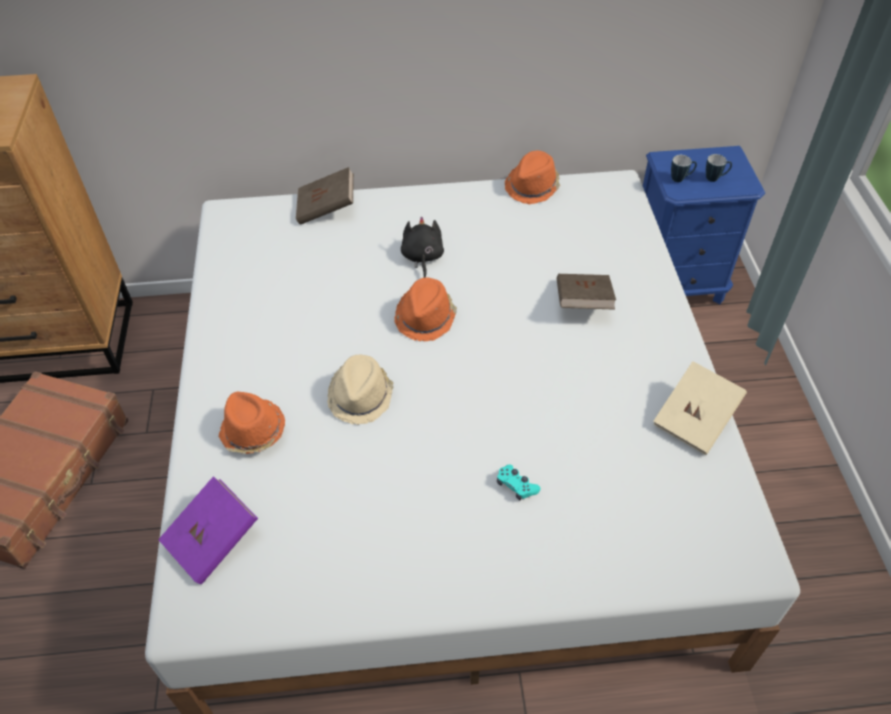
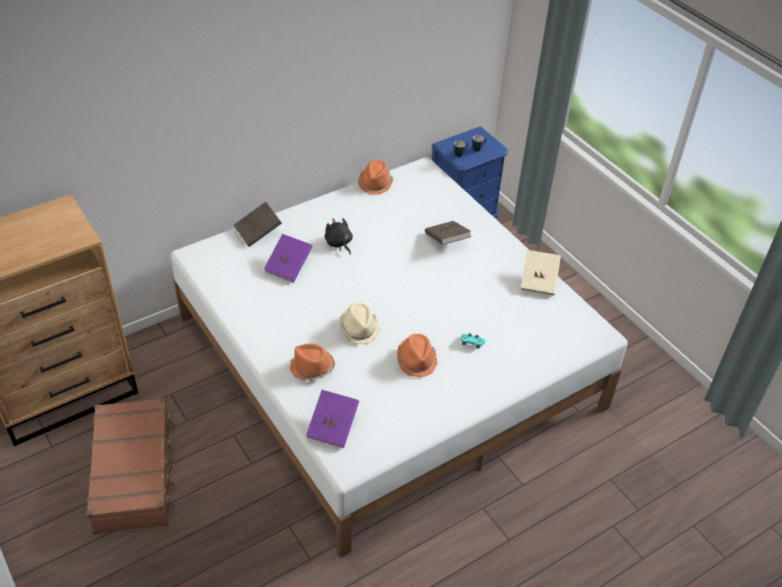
camera: 30 degrees left, 5 degrees down
orange hat [394,277,457,341] -> orange hat moved to [397,334,438,378]
none -> purple book [264,234,312,283]

